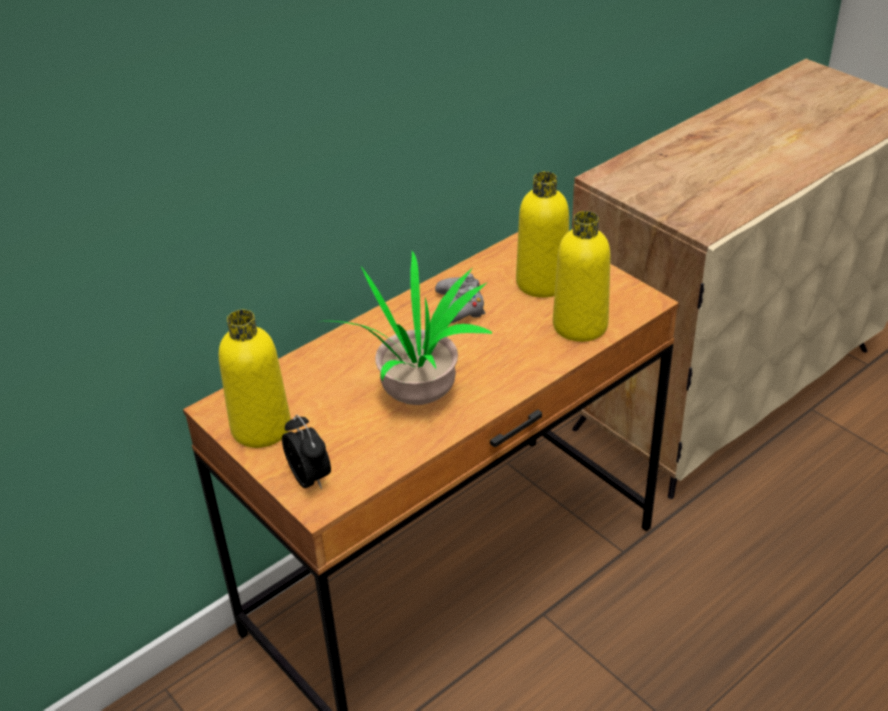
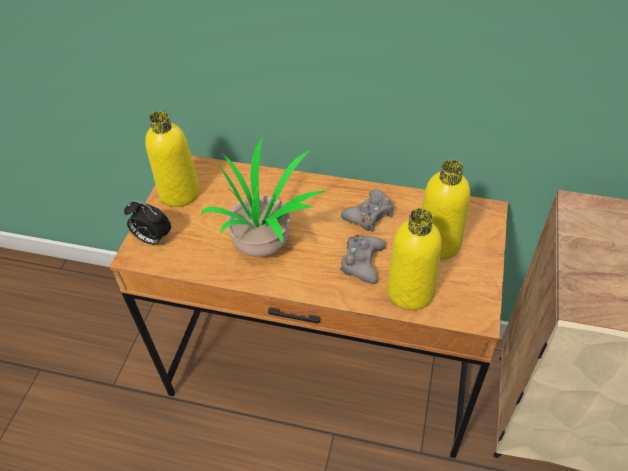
camera: 55 degrees right, 10 degrees up
alarm clock [282,415,331,490] -> alarm clock turned 90 degrees clockwise [124,200,171,245]
none -> grey game controller [340,235,386,284]

